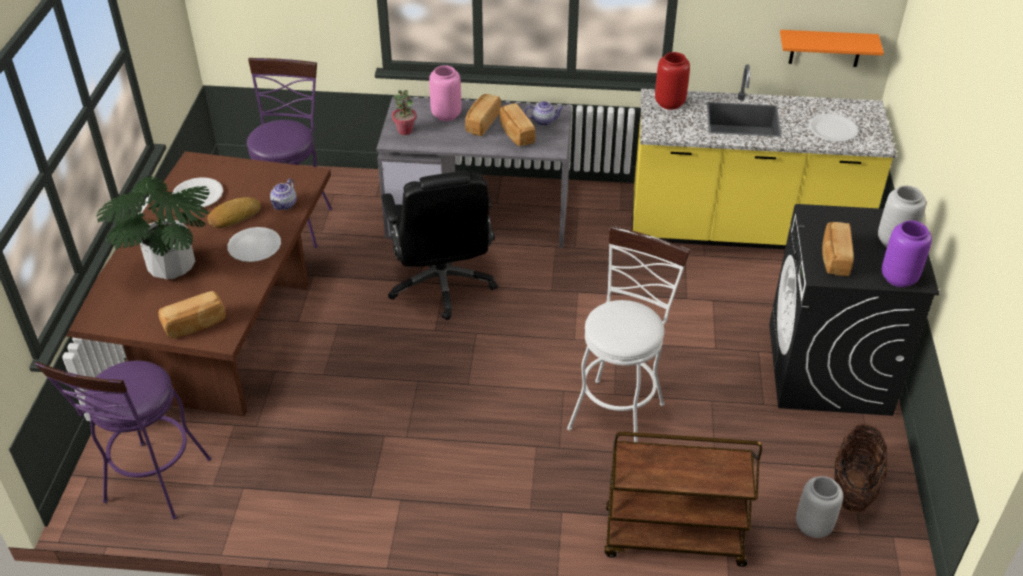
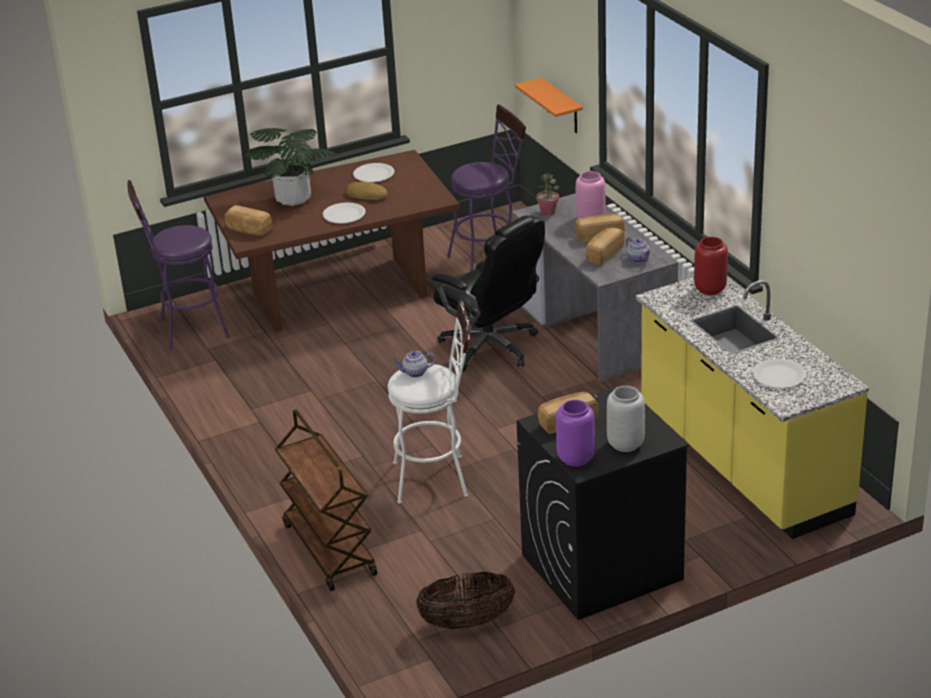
camera: 60 degrees right, 10 degrees down
teapot [270,179,297,210] -> teapot moved to [394,351,436,377]
black office chair [381,171,498,320] -> black office chair turned 90 degrees counterclockwise [432,216,545,372]
orange shelf [780,30,884,67] -> orange shelf moved to [515,78,583,133]
grey vase [796,476,843,538] -> none

